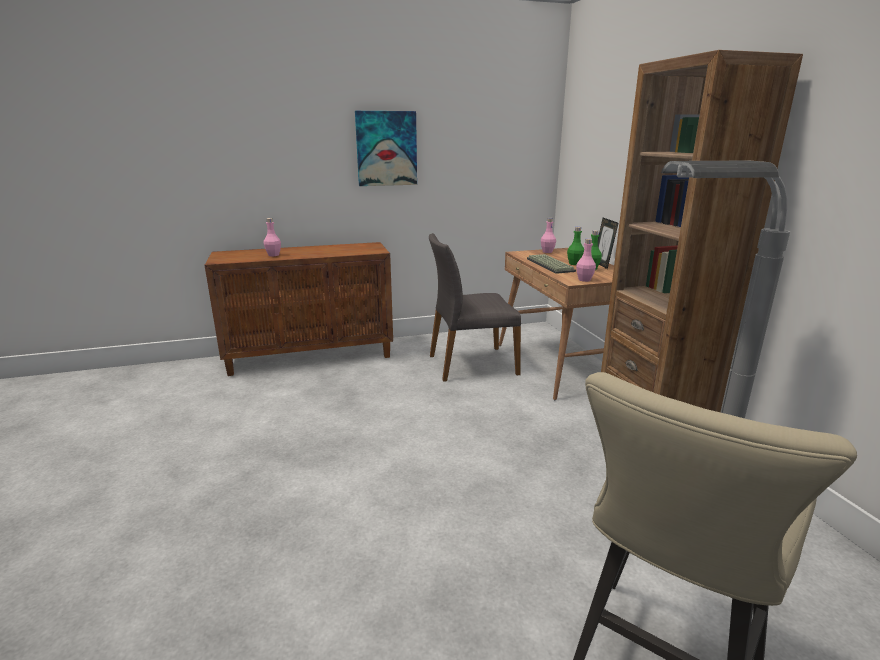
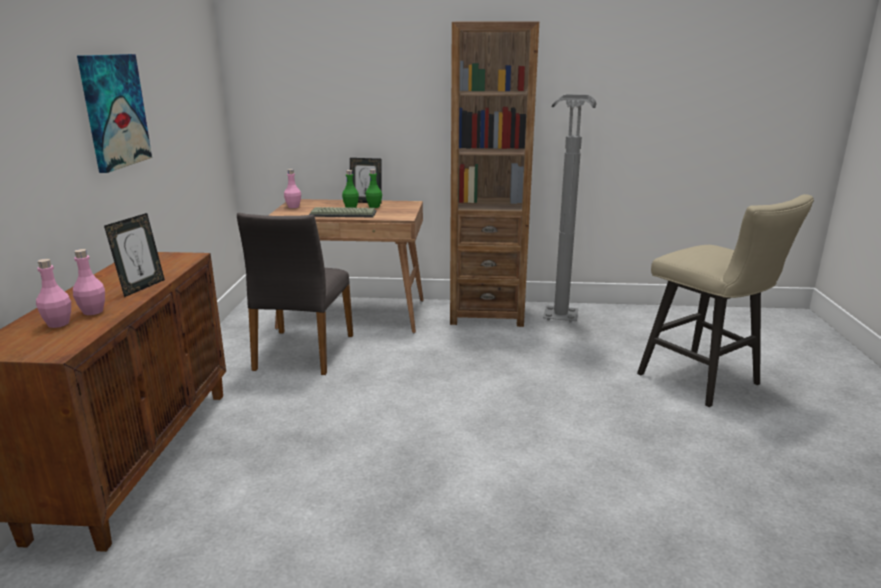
camera: 70 degrees left, 0 degrees up
pink bottle [576,238,596,282] -> pink bottle moved to [36,259,71,328]
none -> picture frame [104,213,165,297]

